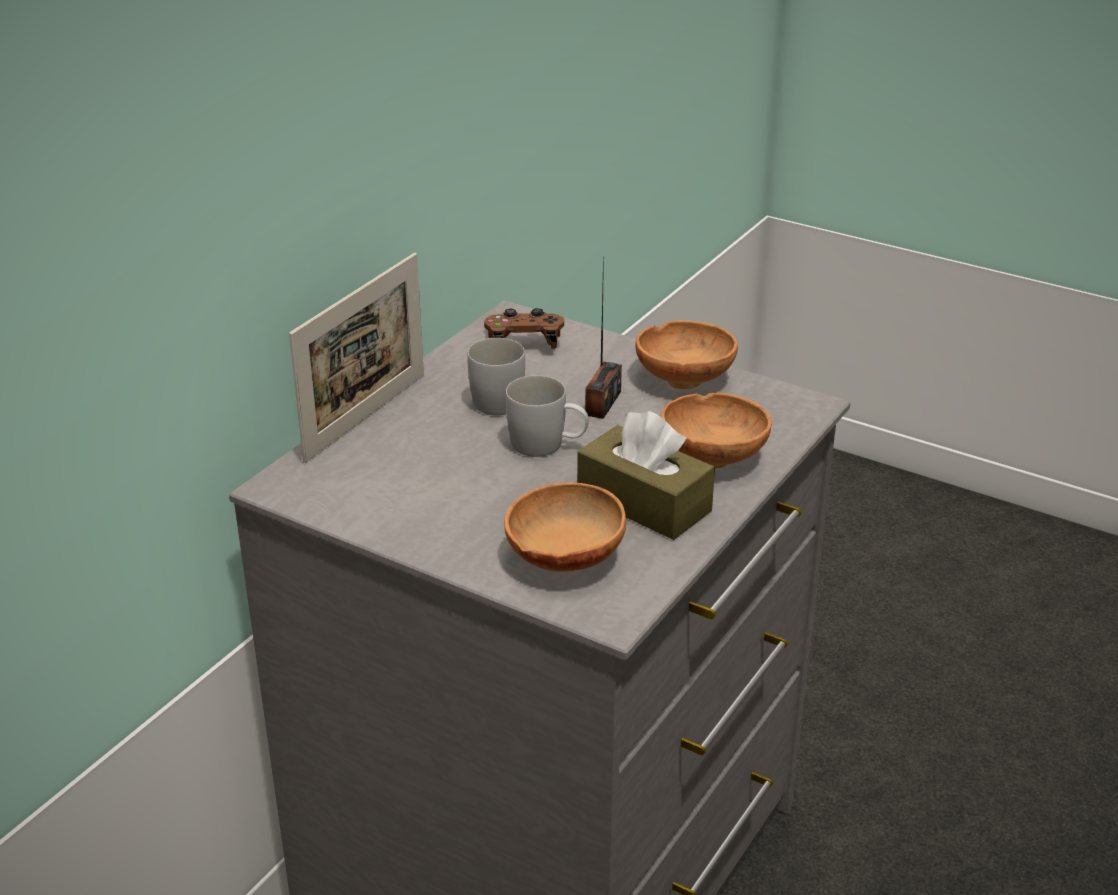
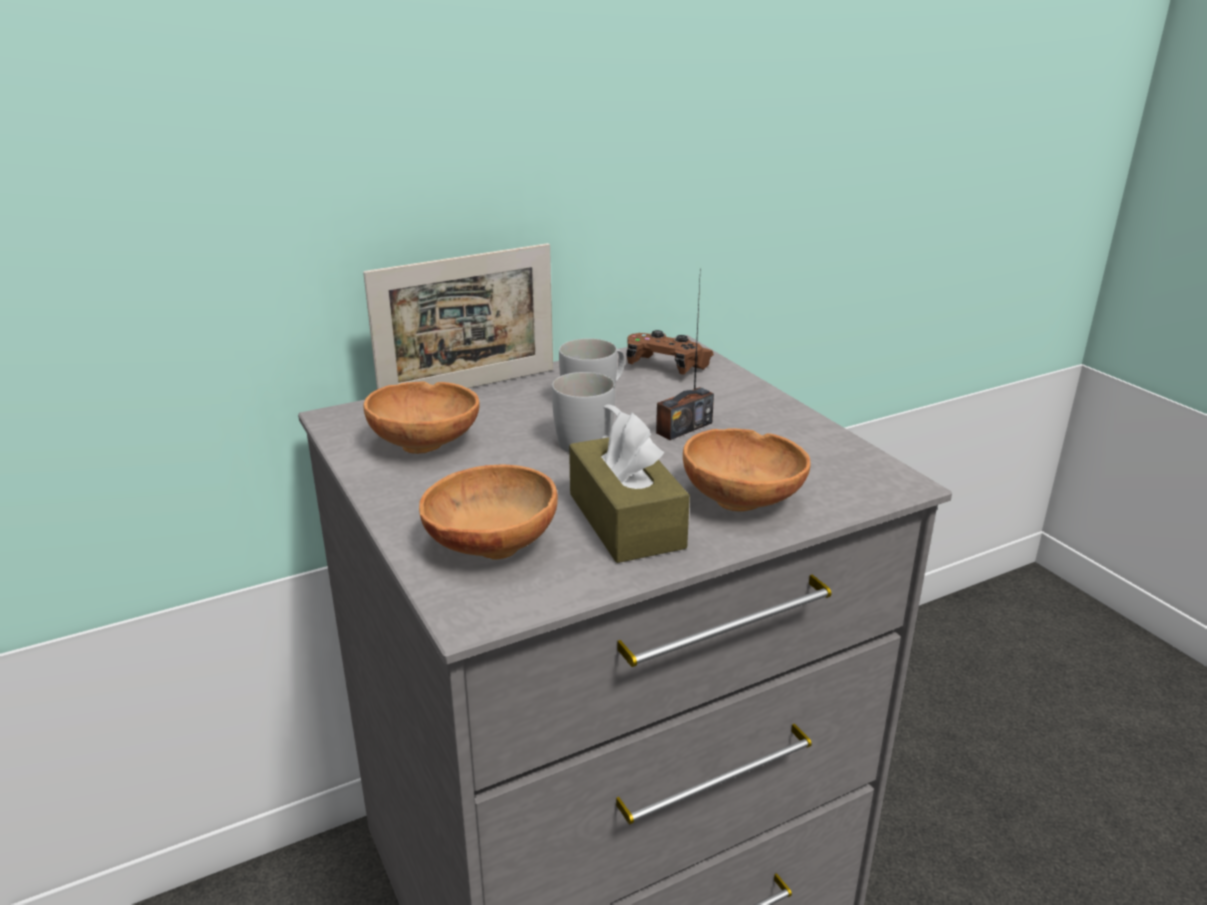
camera: 30 degrees right, 5 degrees down
brown bowl [635,320,738,389] -> brown bowl moved to [364,381,480,454]

